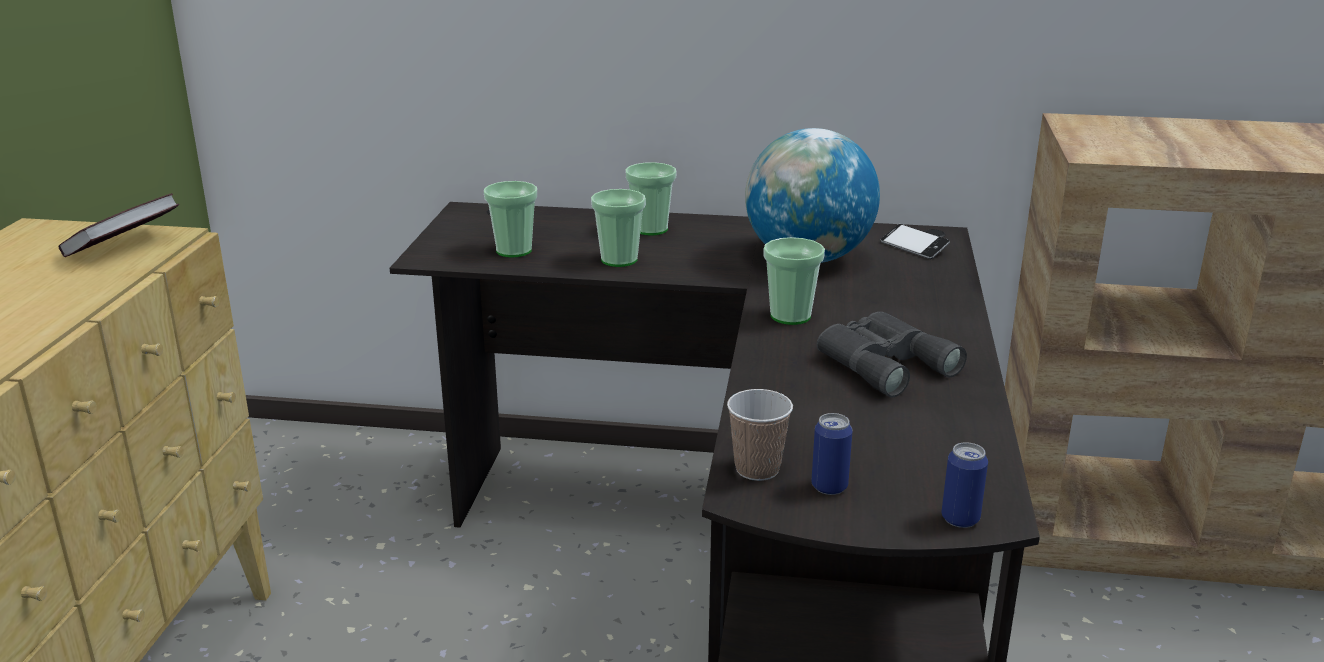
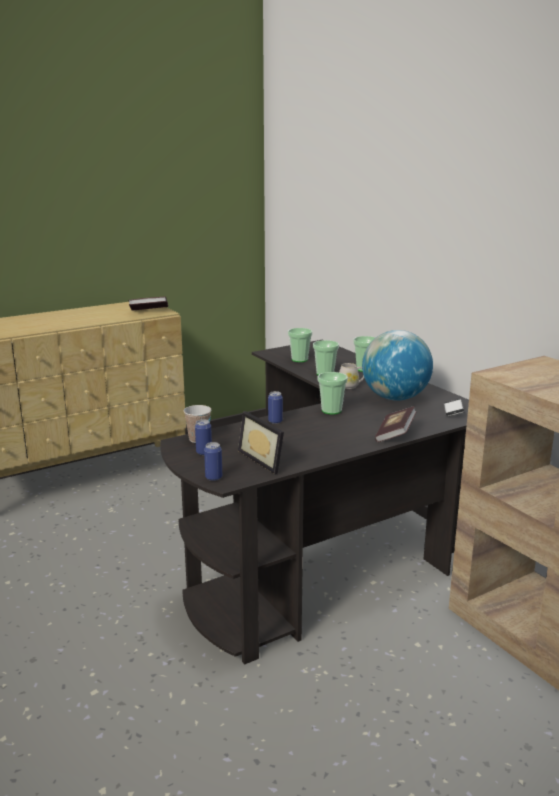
camera: 50 degrees right, 5 degrees down
grey binoculars [817,312,967,398] -> none
none -> picture frame [238,411,284,474]
none -> can [268,391,283,424]
none -> white mug [339,363,364,389]
none -> book [375,406,417,442]

